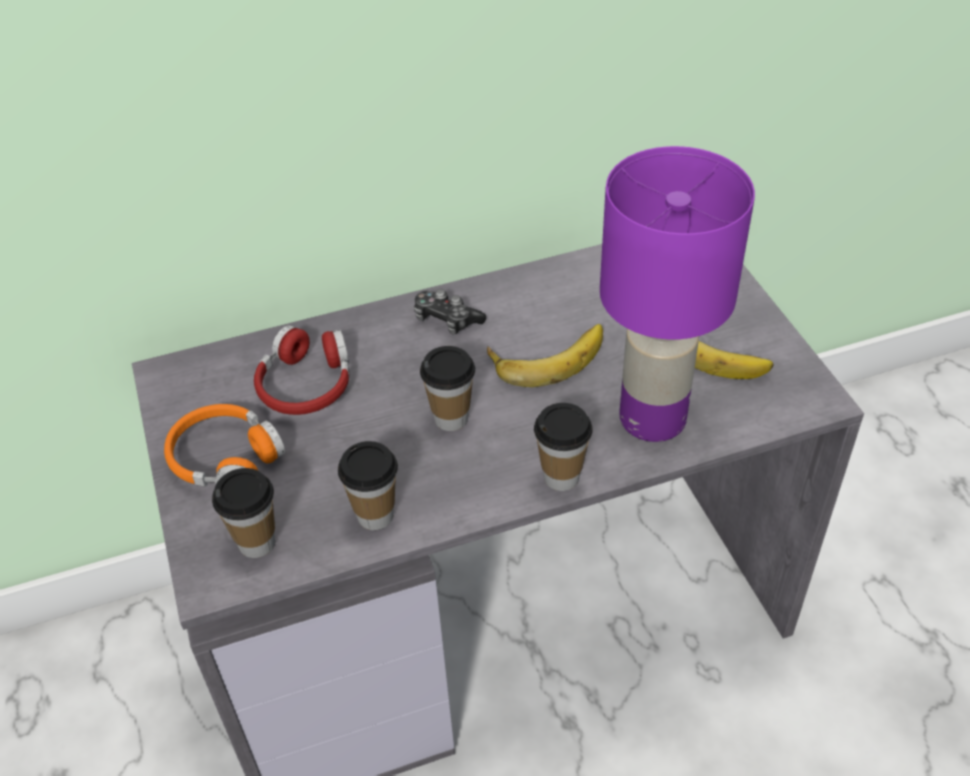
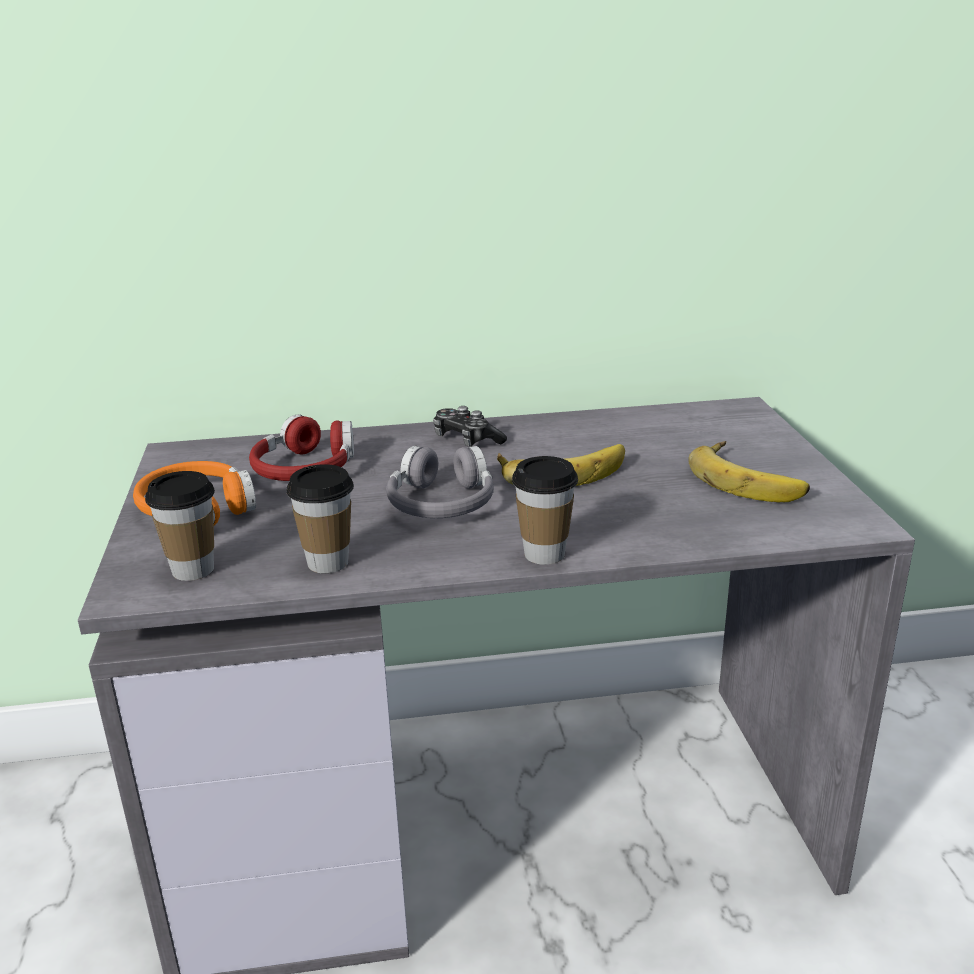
camera: 10 degrees right, 20 degrees down
cup [420,346,475,431] -> grey headphones [386,446,494,518]
purple table lamp [600,146,755,442] -> none

